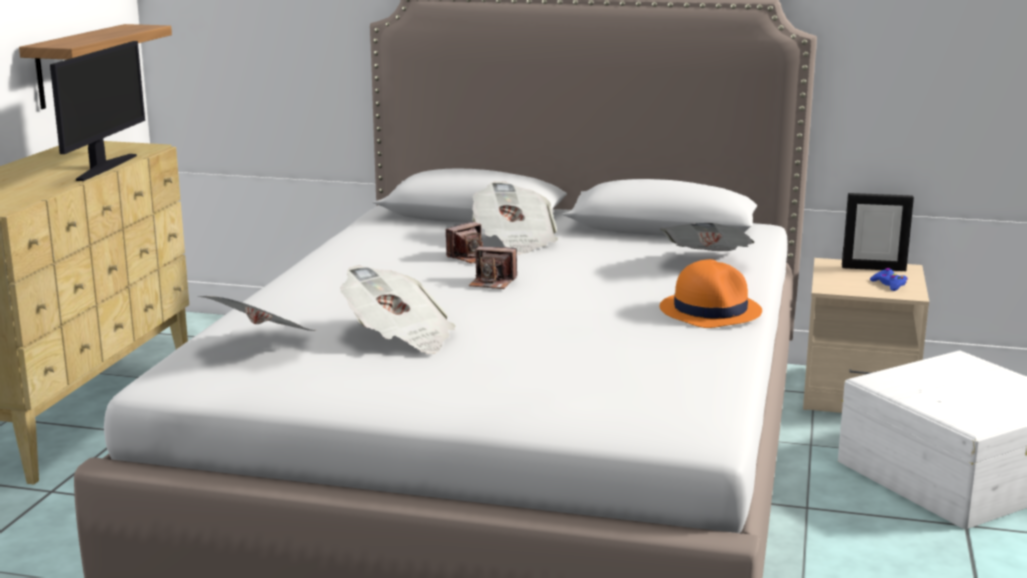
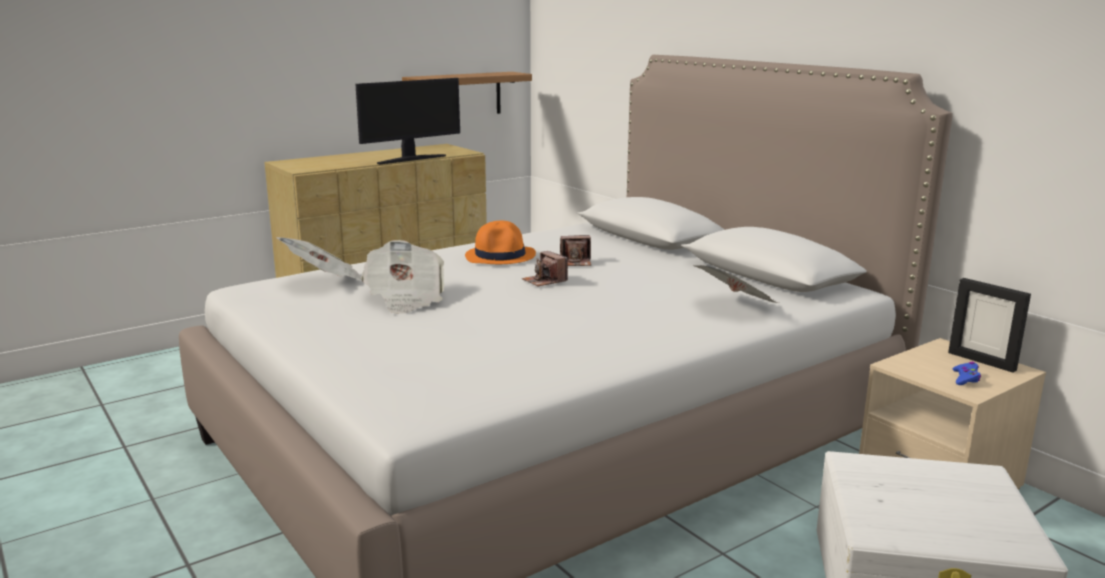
camera: 40 degrees right, 0 degrees up
newspaper [472,181,558,254] -> none
orange hat [660,259,762,328] -> orange hat moved to [465,221,536,264]

